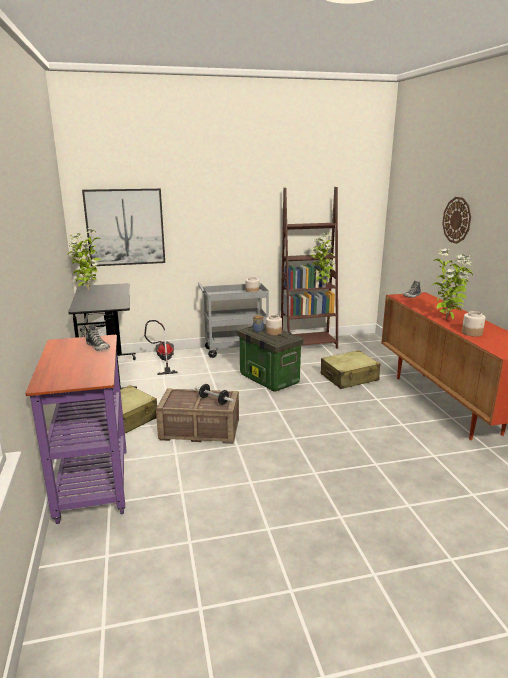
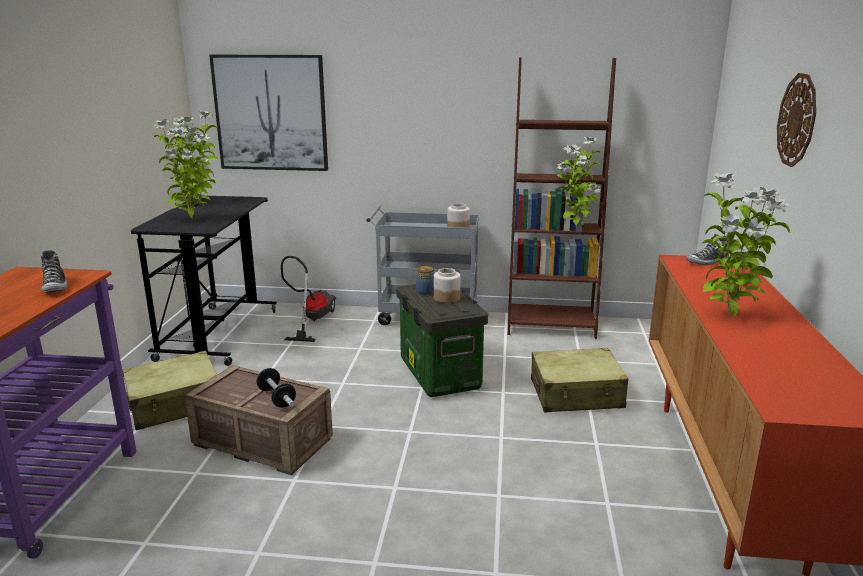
camera: 20 degrees right, 0 degrees up
jar [462,311,485,337] -> none
none -> potted plant [153,119,215,218]

